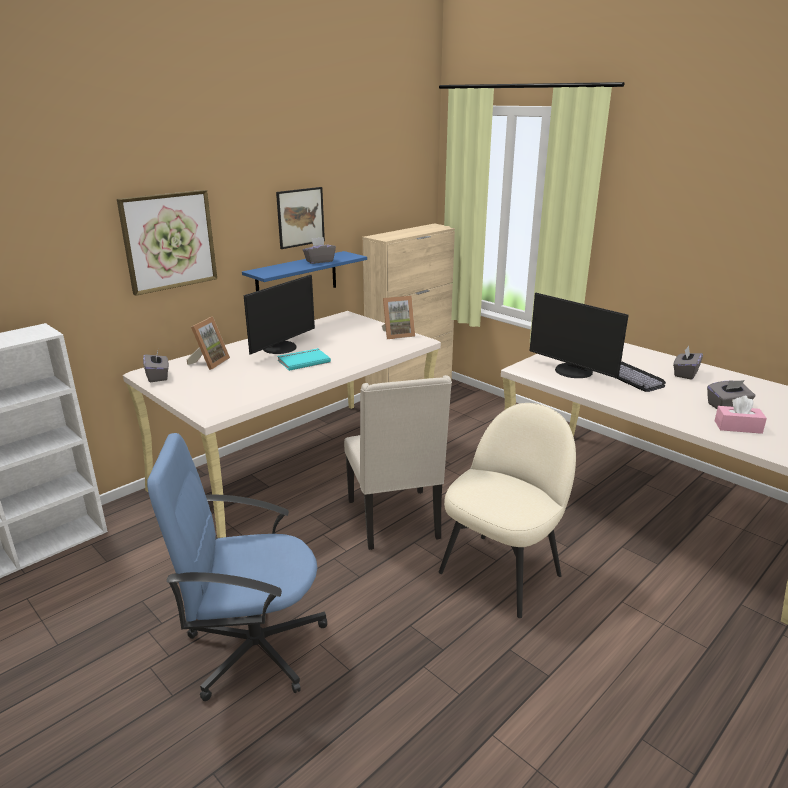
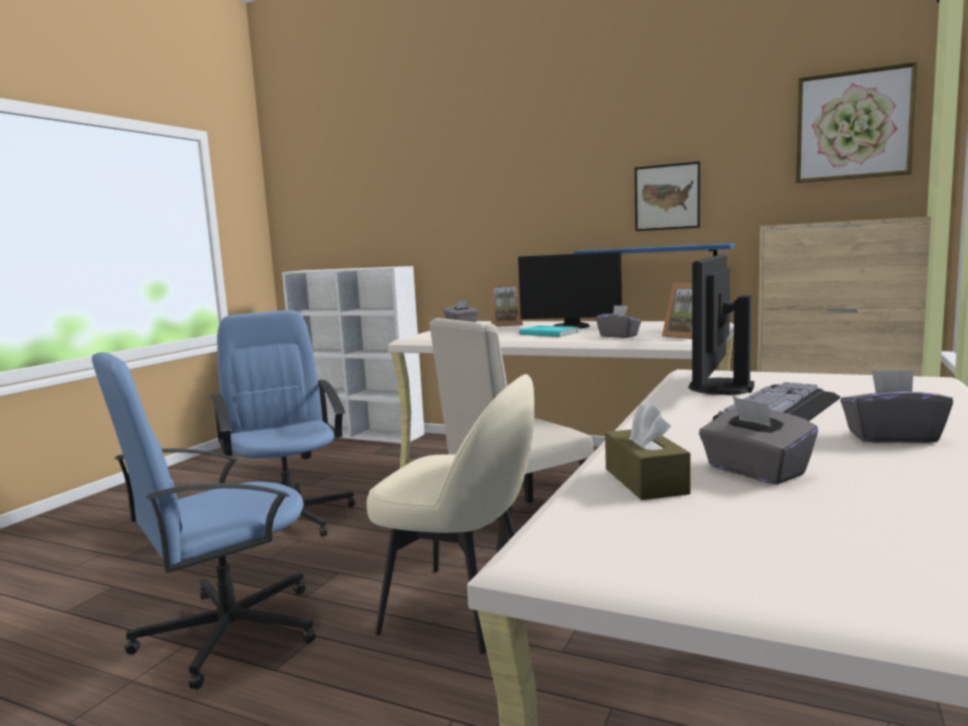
camera: 70 degrees right, 15 degrees down
picture [117,190,217,296] -> picture moved to [796,62,917,183]
grey tissue box [303,237,336,264] -> grey tissue box moved to [596,305,641,338]
pink tissue box [715,396,767,434] -> brown tissue box [605,402,691,500]
none -> blue office chair [92,352,315,689]

